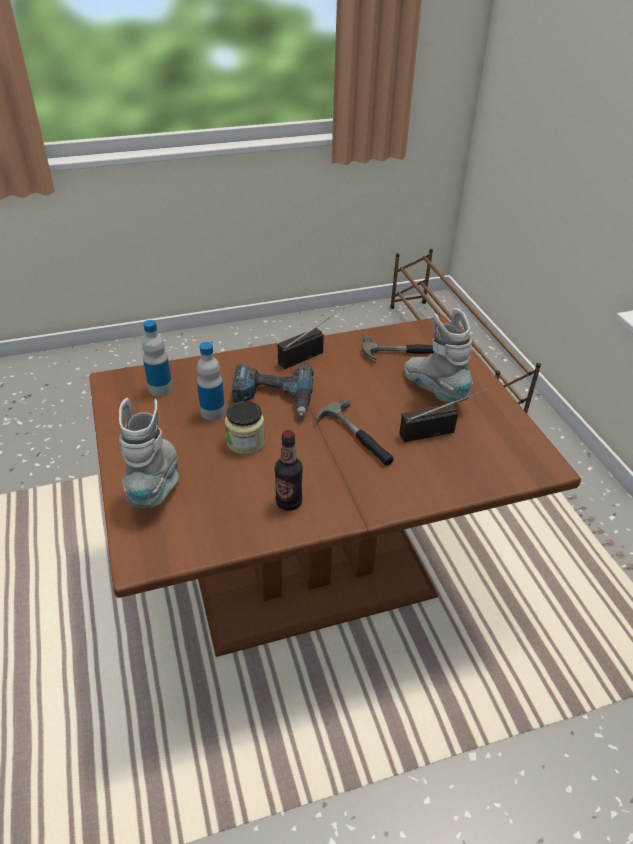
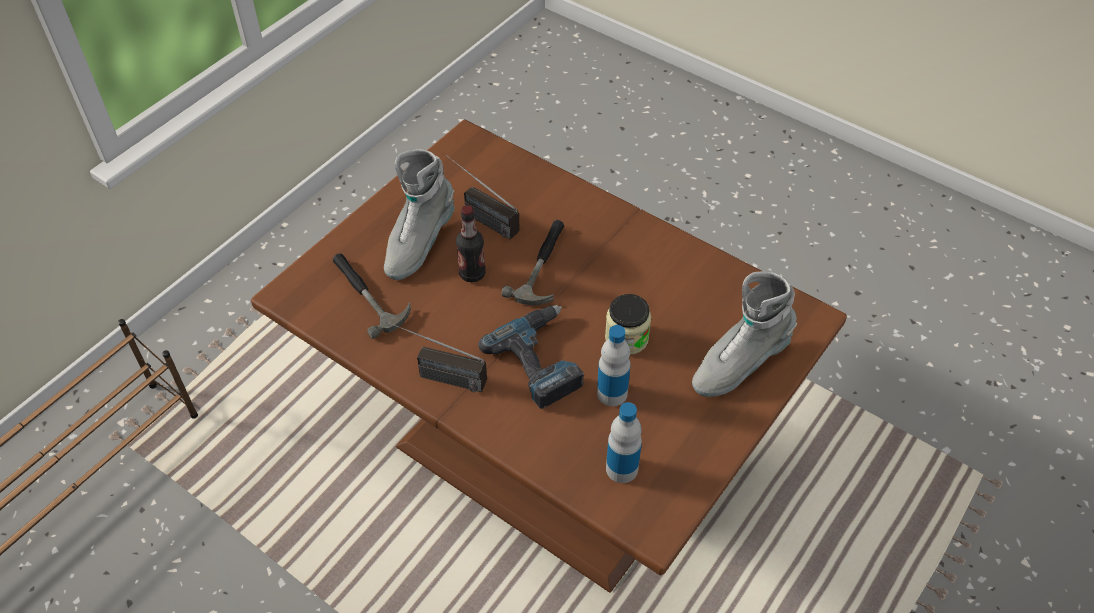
camera: 125 degrees left, 10 degrees up
bottle [275,430,303,511] -> bottle moved to [456,205,486,282]

